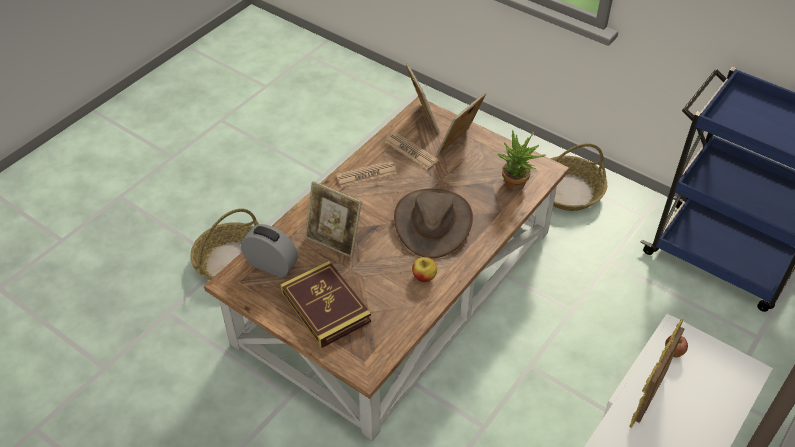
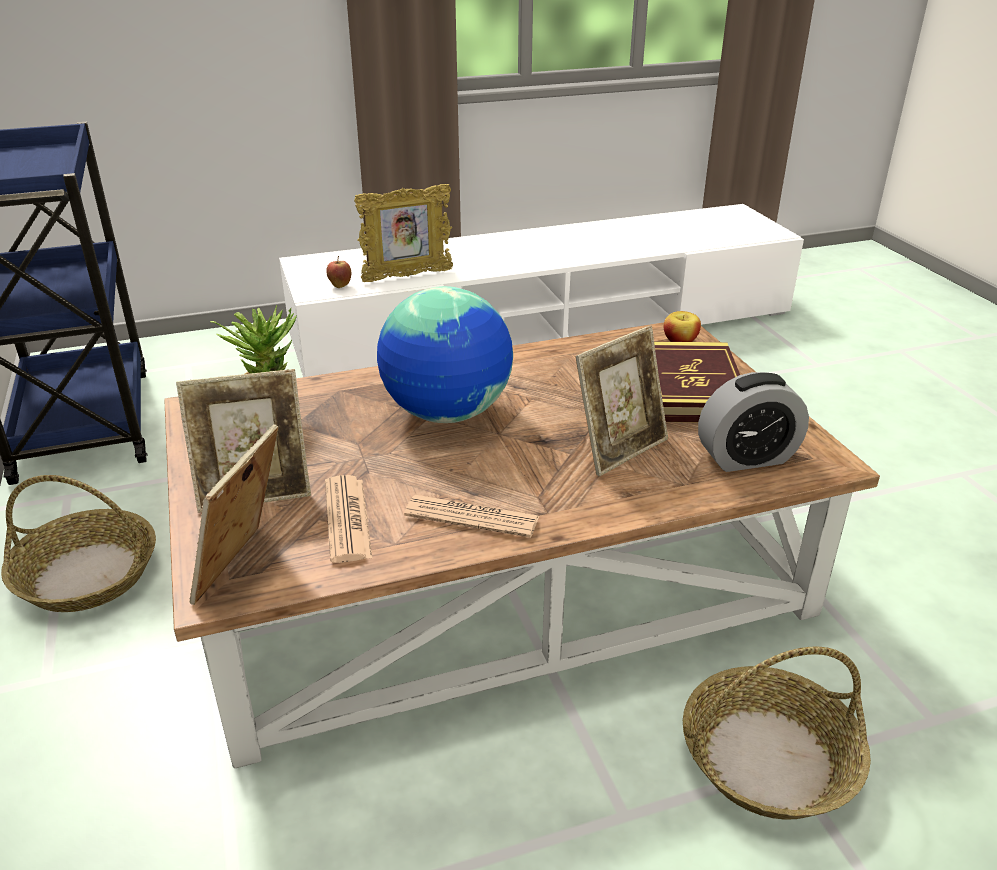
camera: 145 degrees left, 15 degrees down
alarm clock [241,224,298,278] -> alarm clock turned 75 degrees counterclockwise [698,372,809,472]
picture frame [305,181,362,258] -> picture frame turned 75 degrees clockwise [575,326,668,476]
brown hat [394,189,473,258] -> globe [377,286,513,423]
apple [412,257,437,282] -> apple moved to [664,311,701,342]

